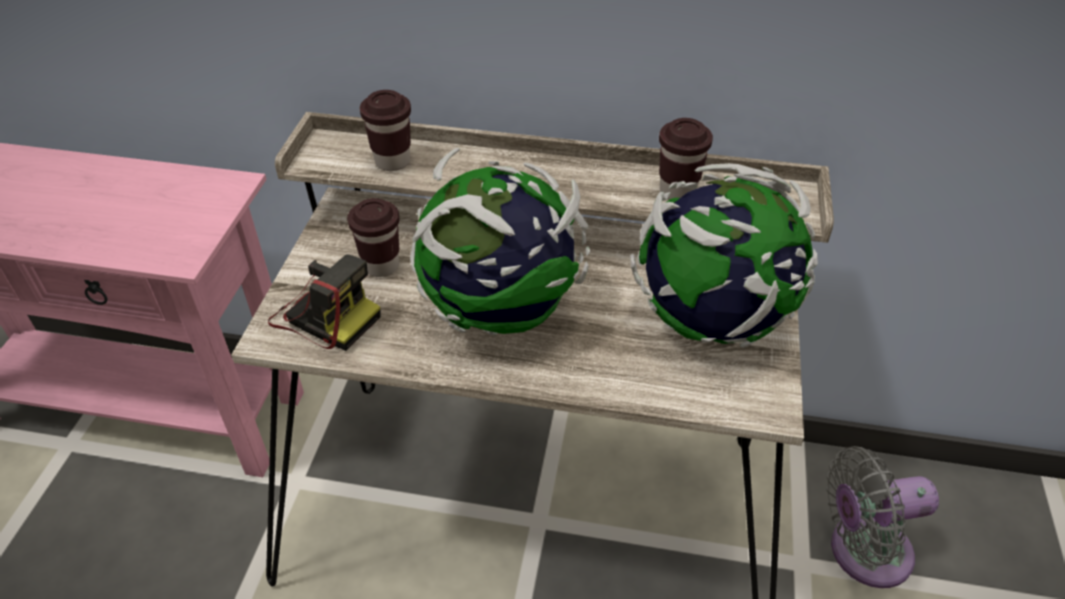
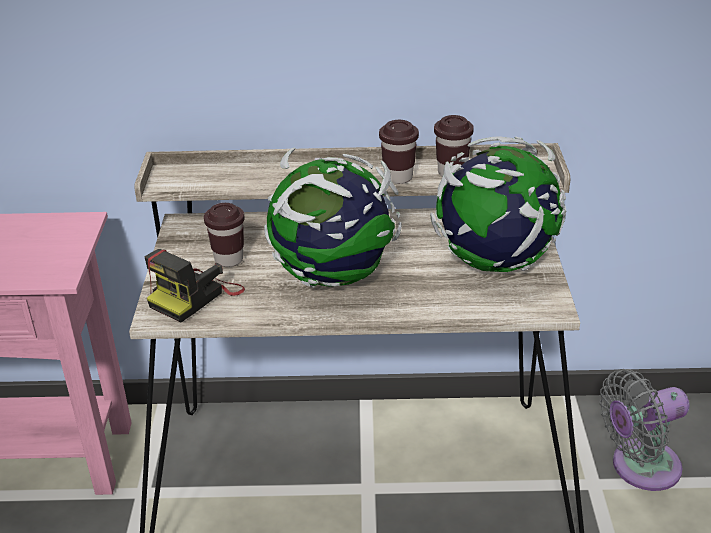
camera: 10 degrees left, 10 degrees down
camera [268,254,381,351] -> camera turned 105 degrees clockwise [144,249,245,322]
brown cup [360,90,411,171] -> brown cup moved to [379,120,419,184]

